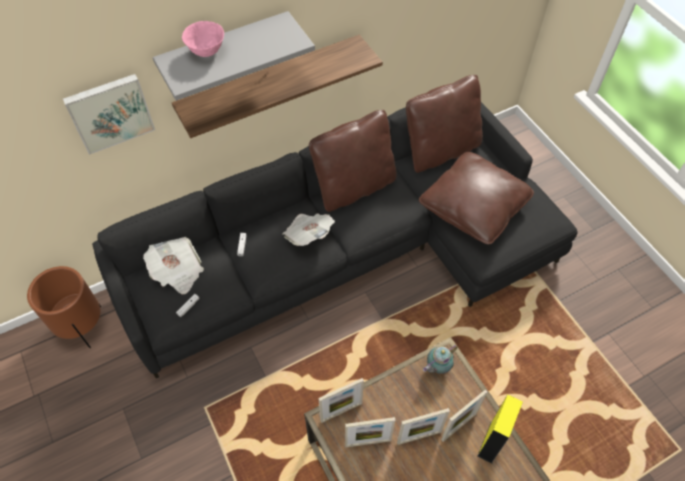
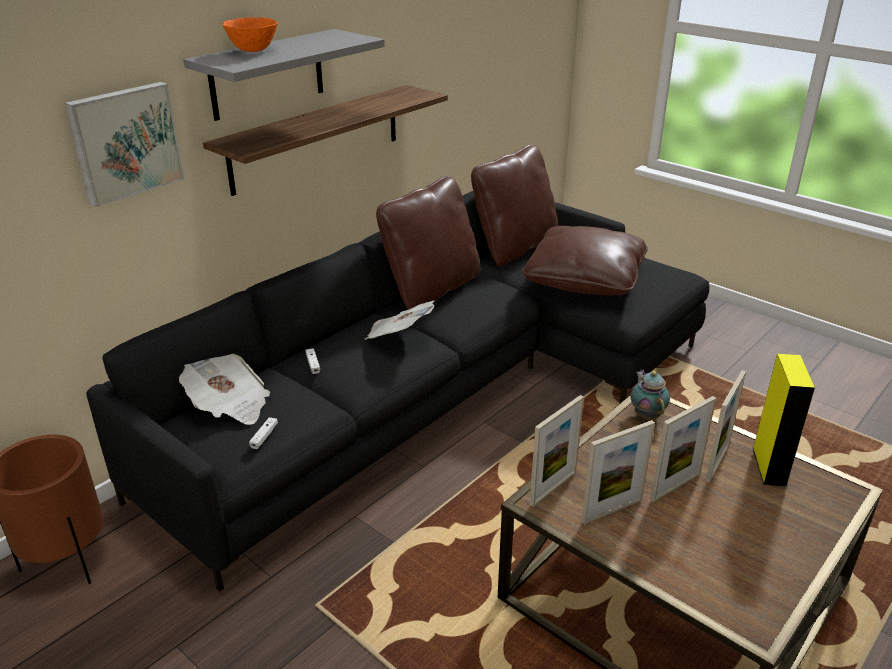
camera: 20 degrees left, 25 degrees down
pink bowl [182,21,224,57] -> orange bowl [222,17,278,52]
teapot [423,345,458,374] -> teapot turned 135 degrees clockwise [631,369,670,419]

